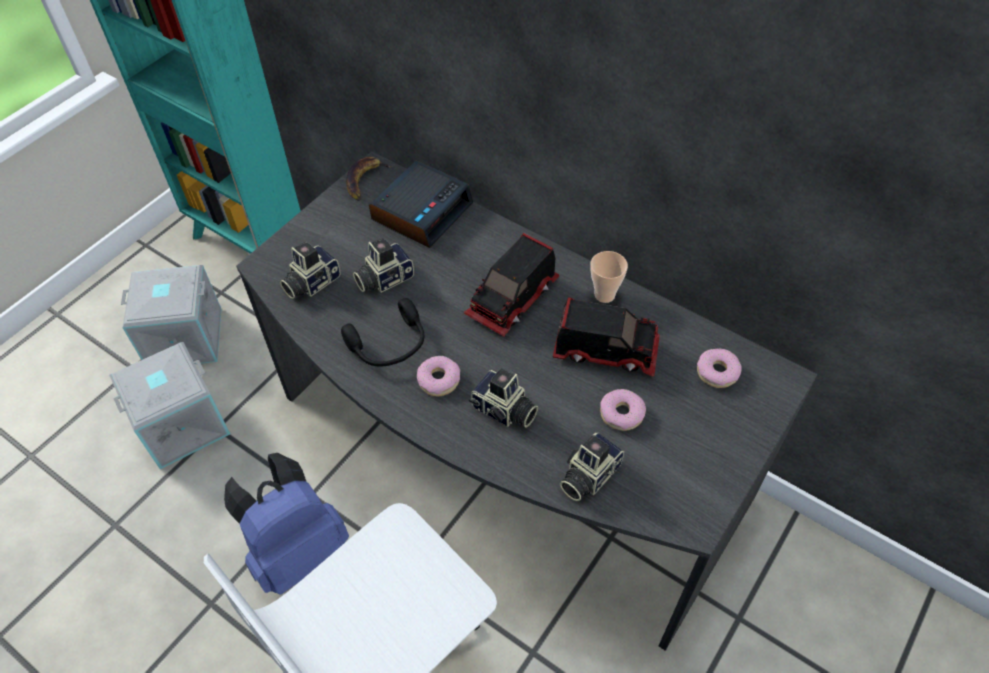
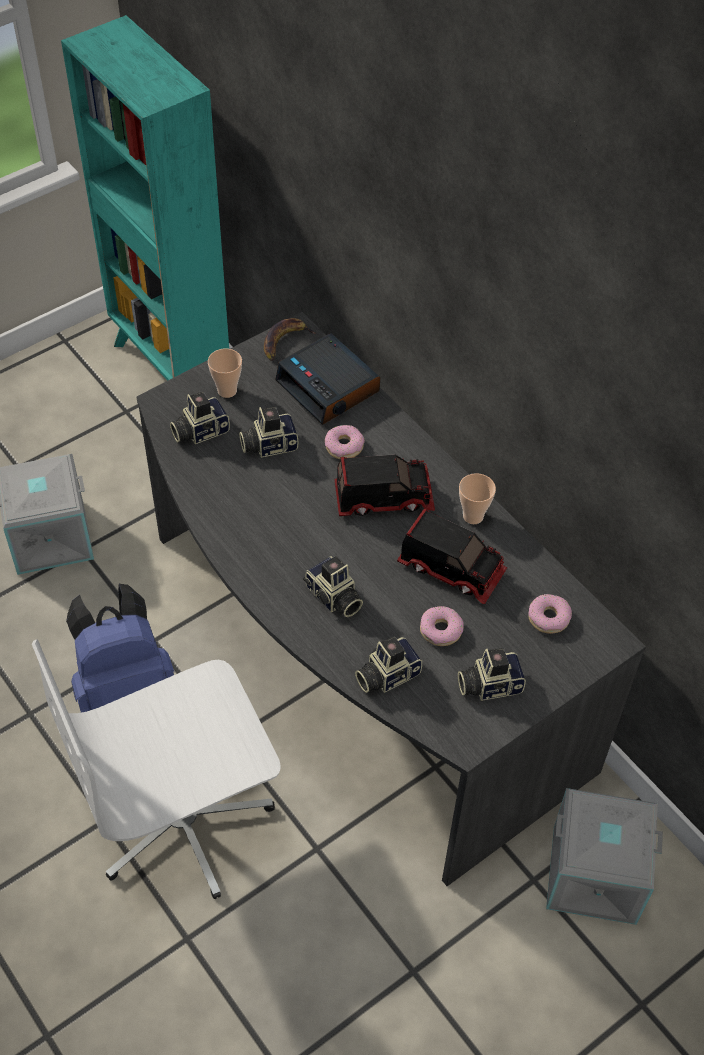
camera: 15 degrees right, 0 degrees up
grey storage box [121,265,221,364] -> grey storage box moved to [546,788,663,925]
black headphones [341,298,424,367] -> none
alarm clock [369,161,473,248] -> alarm clock turned 90 degrees clockwise [275,333,380,425]
donut [417,356,460,396] -> donut moved to [325,425,365,459]
toy truck [464,233,559,337] -> toy truck turned 150 degrees counterclockwise [334,455,435,516]
none -> cup [208,349,242,398]
none -> camera [458,648,526,701]

